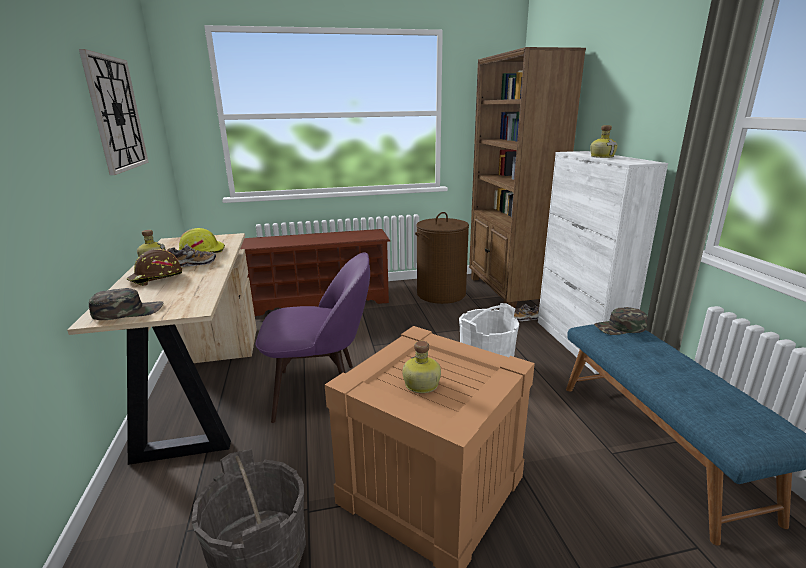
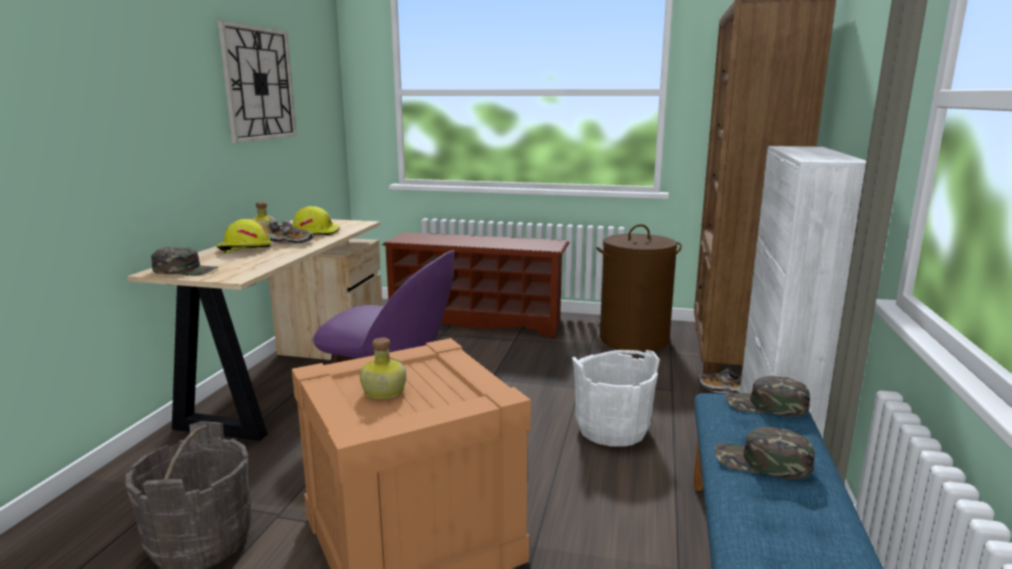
camera: 25 degrees right, 5 degrees down
brown hard hat [127,249,182,286] -> yellow hard hat [216,219,271,254]
bottle [590,125,617,158] -> none
none -> green cap [715,427,814,479]

